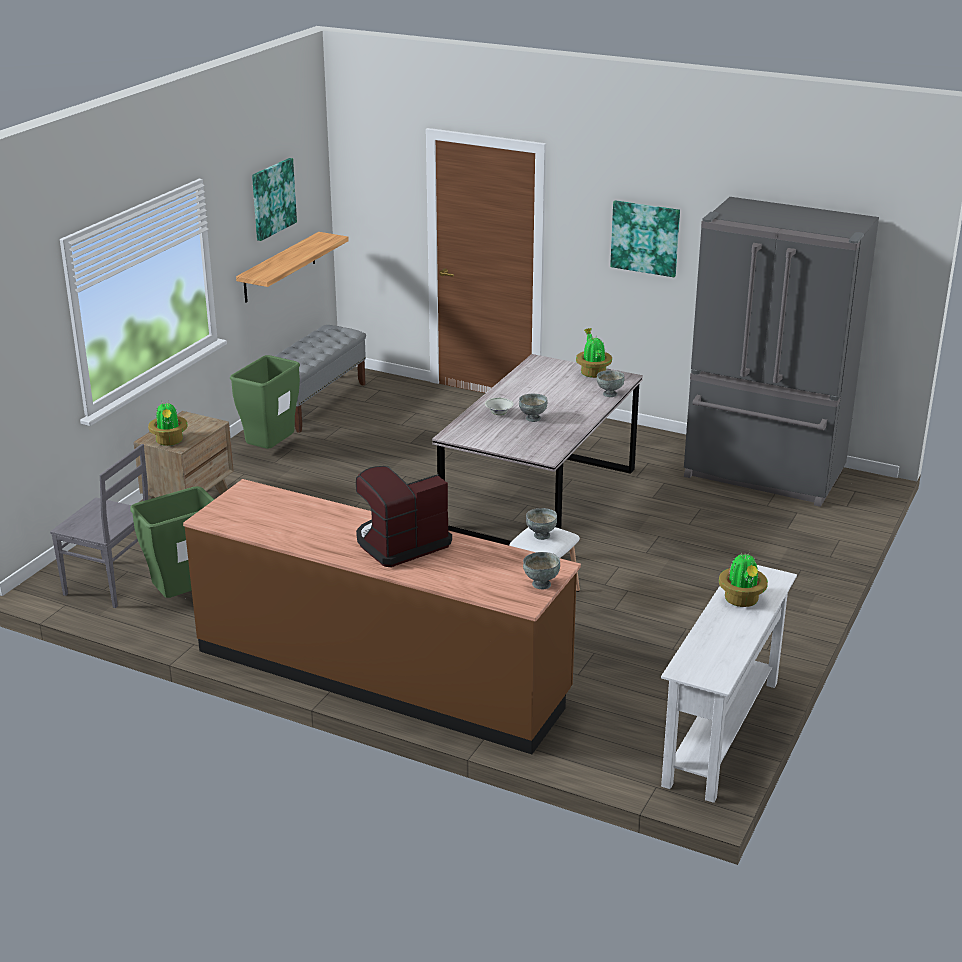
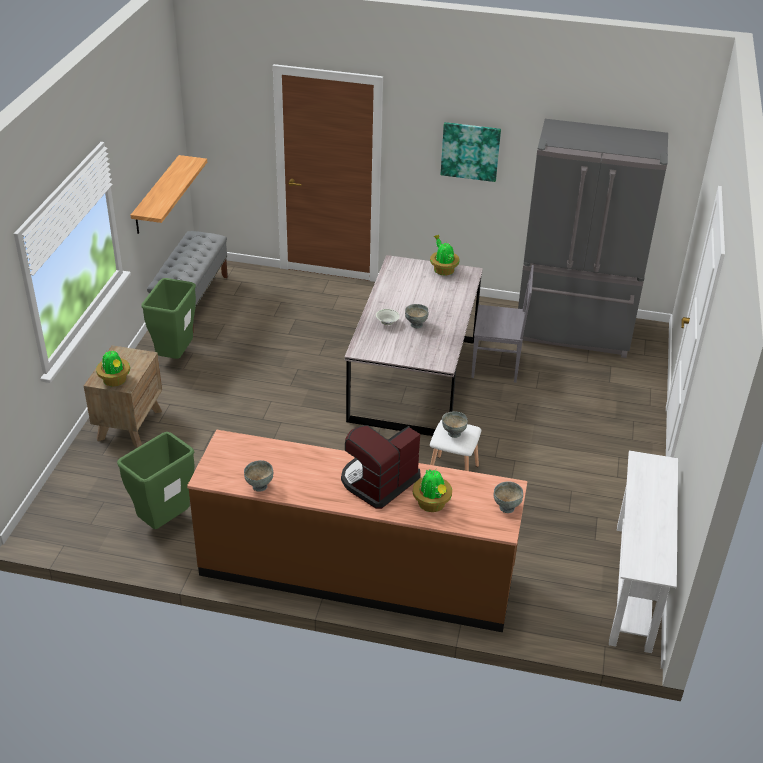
camera: 15 degrees left, 10 degrees up
grey chair [50,444,148,608] -> grey chair moved to [471,265,534,383]
picture [252,158,297,241] -> none
grey bowl [597,370,625,397] -> grey bowl moved to [244,460,274,492]
potted plant [719,551,768,607] -> potted plant moved to [413,469,452,512]

